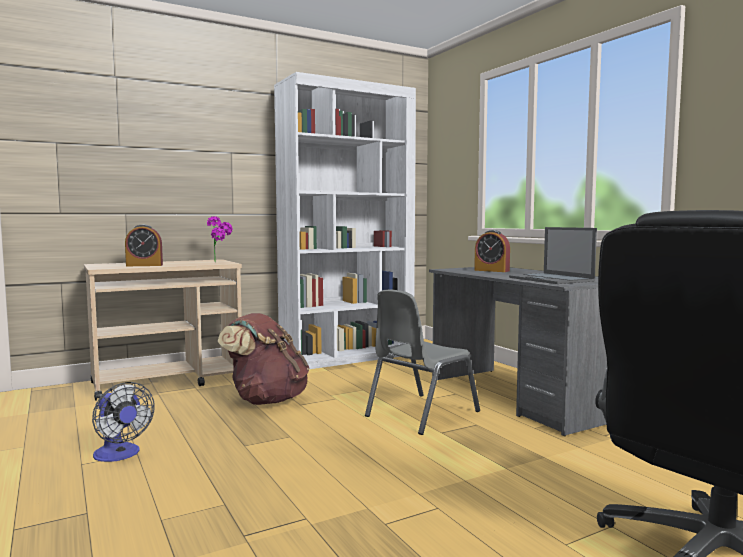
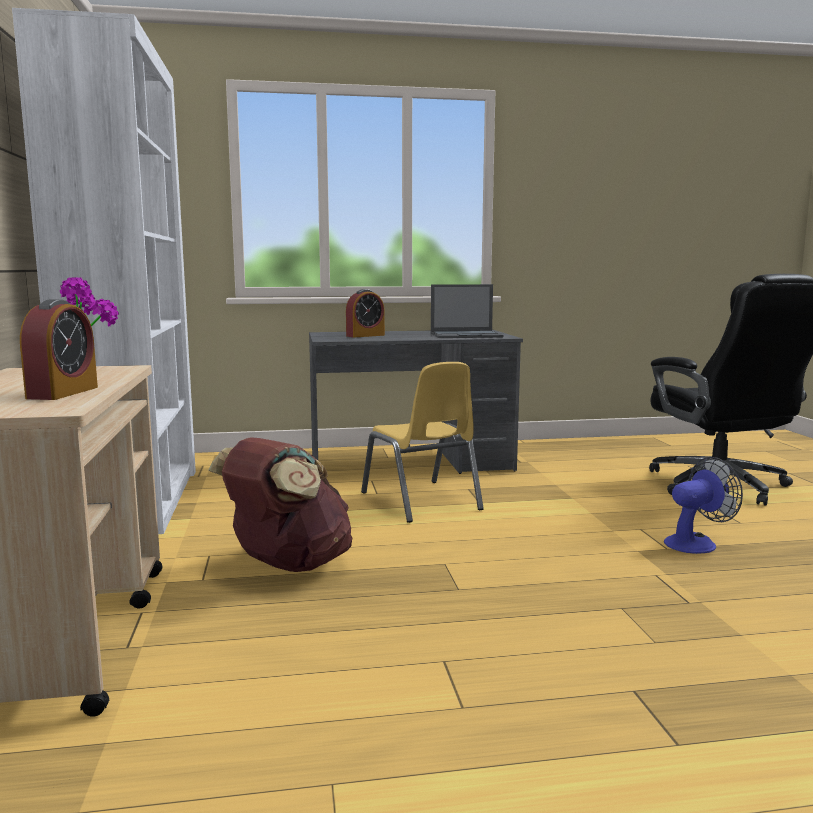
camera: 70 degrees left, 5 degrees up
fan [92,382,155,462] -> fan moved to [664,457,743,554]
grey chair [365,289,480,435] -> yellow chair [361,362,484,523]

